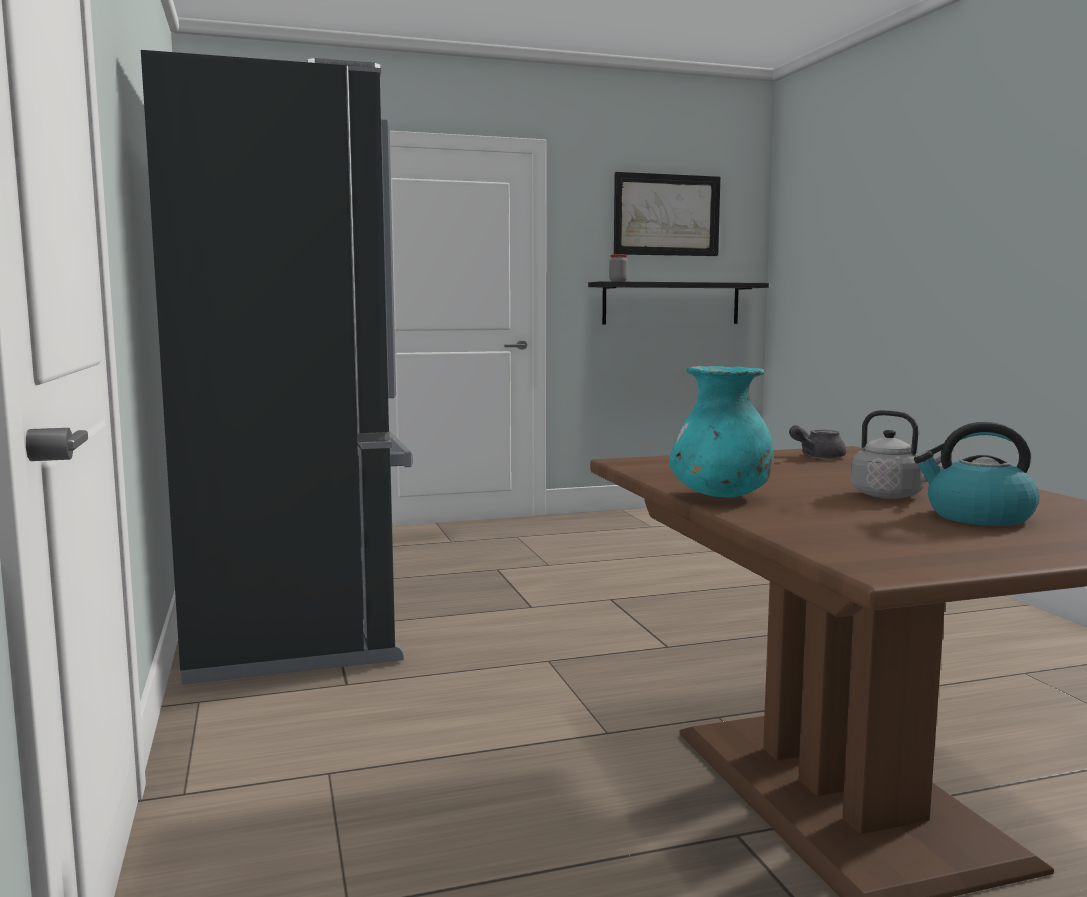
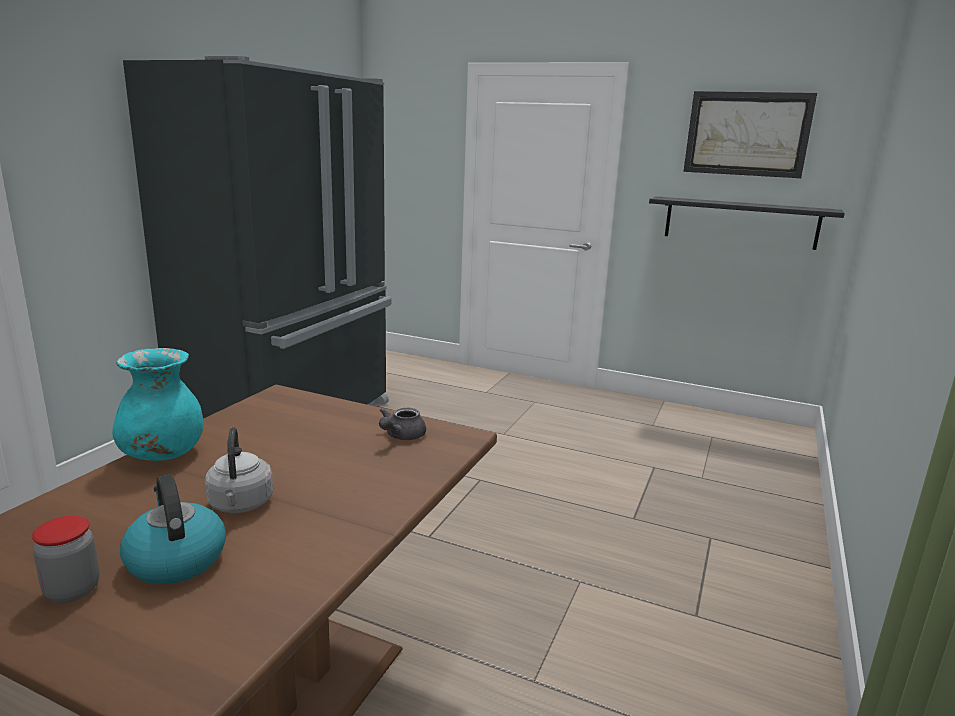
camera: 40 degrees right, 10 degrees up
jar [609,254,628,282] -> jar moved to [32,516,100,603]
grey teapot [789,425,846,459] -> grey teapot turned 75 degrees counterclockwise [379,408,426,440]

